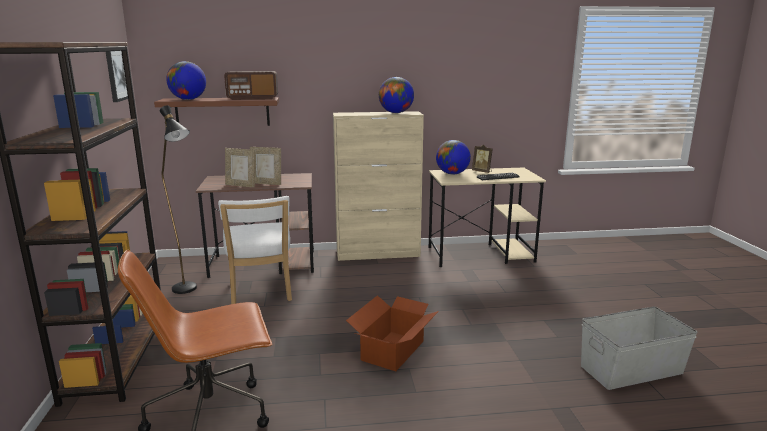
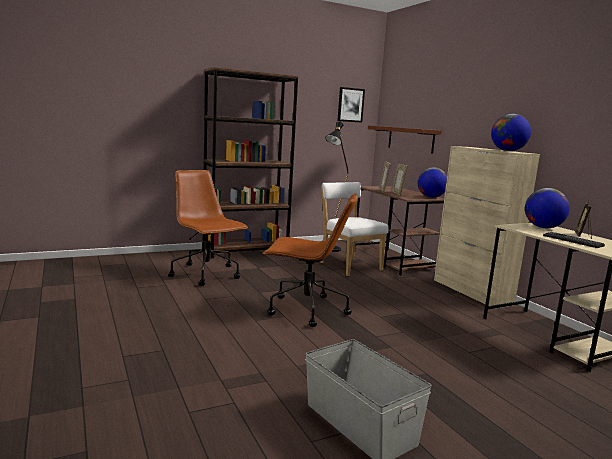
camera: 70 degrees right, 5 degrees down
globe [166,61,206,100] -> globe moved to [418,167,447,198]
white chair [218,196,292,304] -> white chair turned 90 degrees clockwise [320,182,389,276]
radio [224,71,278,100] -> none
cardboard box [346,295,439,371] -> brown office chair [263,193,358,327]

